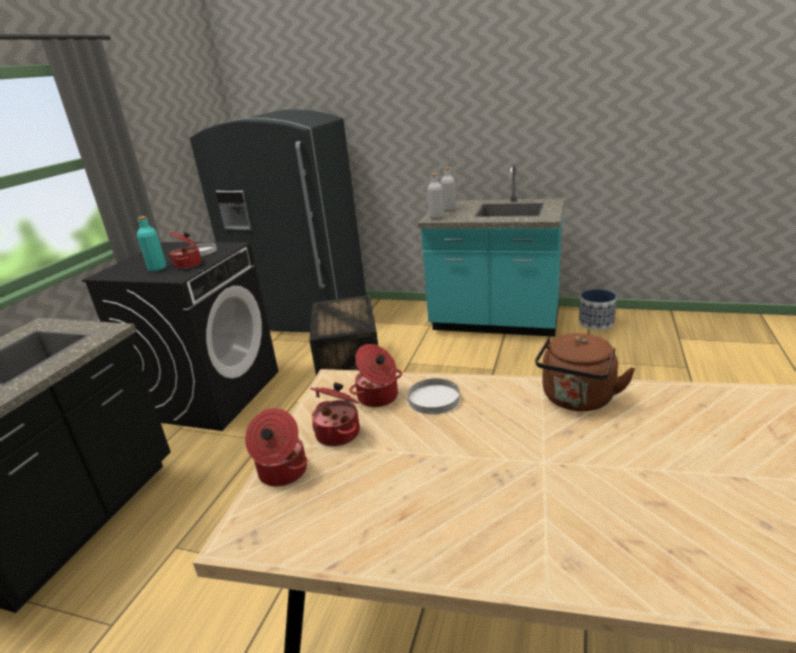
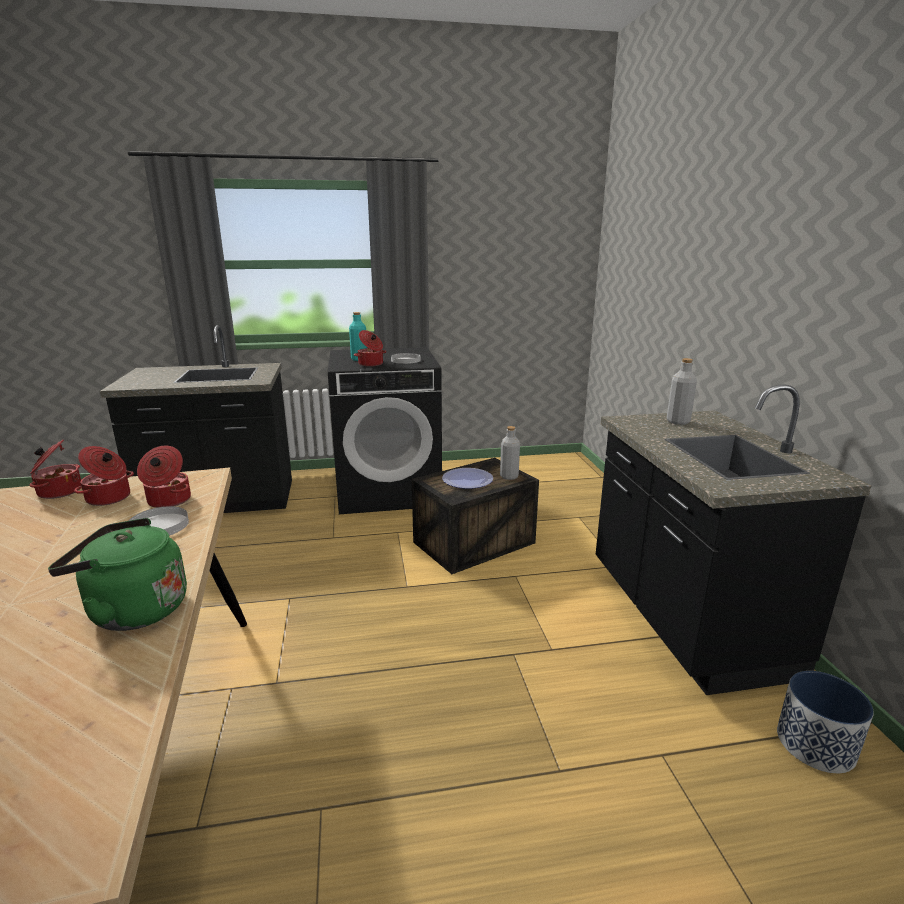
camera: 60 degrees right, 5 degrees down
grey fridge [190,109,366,332] -> none
turquoise counter [418,163,564,337] -> black counter [596,384,872,695]
grey bottle [427,173,444,220] -> grey bottle moved to [500,426,520,480]
brown kettle [535,333,635,411] -> green kettle [48,518,187,631]
none -> plate [442,468,493,489]

